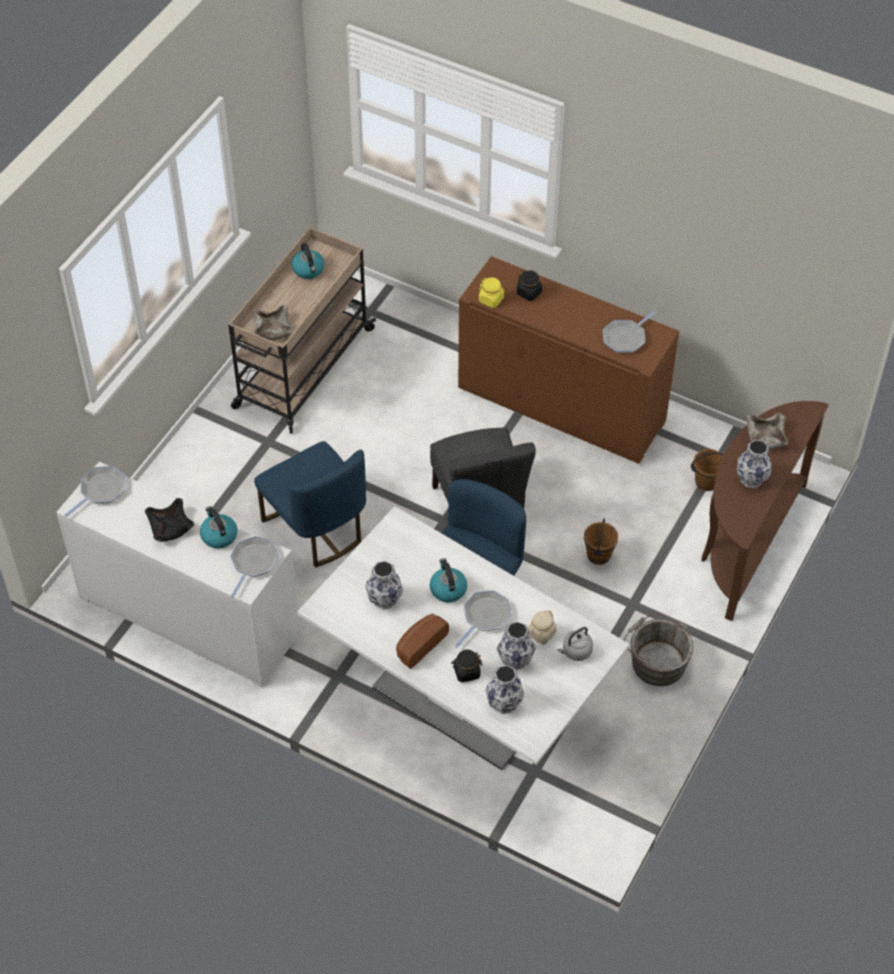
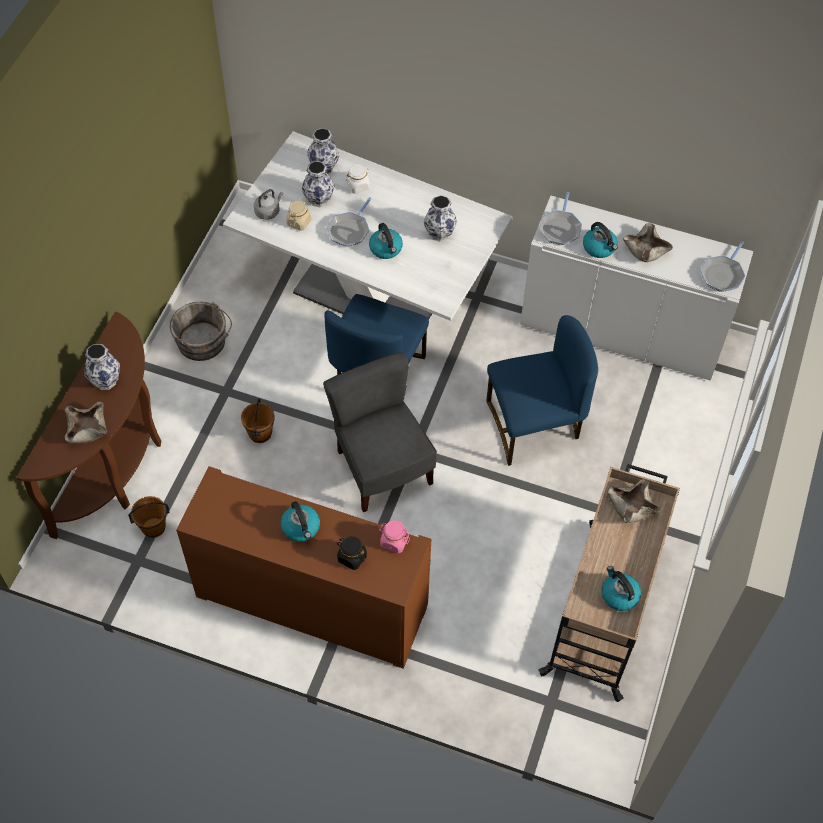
camera: 170 degrees right, 5 degrees up
black bowl [145,498,194,542] -> beige bowl [623,223,673,262]
blue chair [254,441,366,568] -> blue chair turned 120 degrees clockwise [486,315,598,466]
bread [396,614,449,669] -> none
black jar [451,650,482,683] -> white jar [345,164,371,194]
yellow jar [479,277,505,308] -> pink jar [380,520,410,553]
frying pan [603,310,657,353] -> none
none -> kettle [281,501,320,542]

